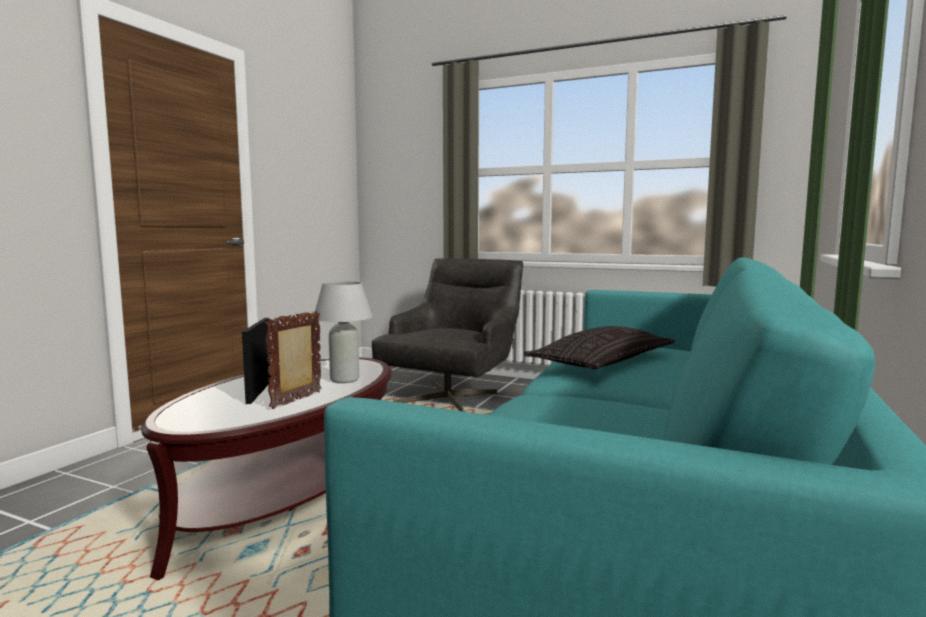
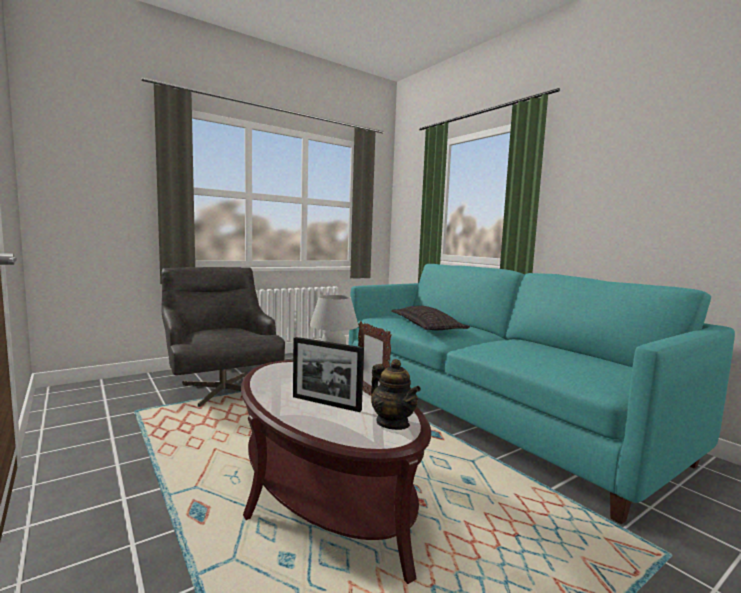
camera: 60 degrees left, 0 degrees up
none -> teapot [371,359,421,430]

